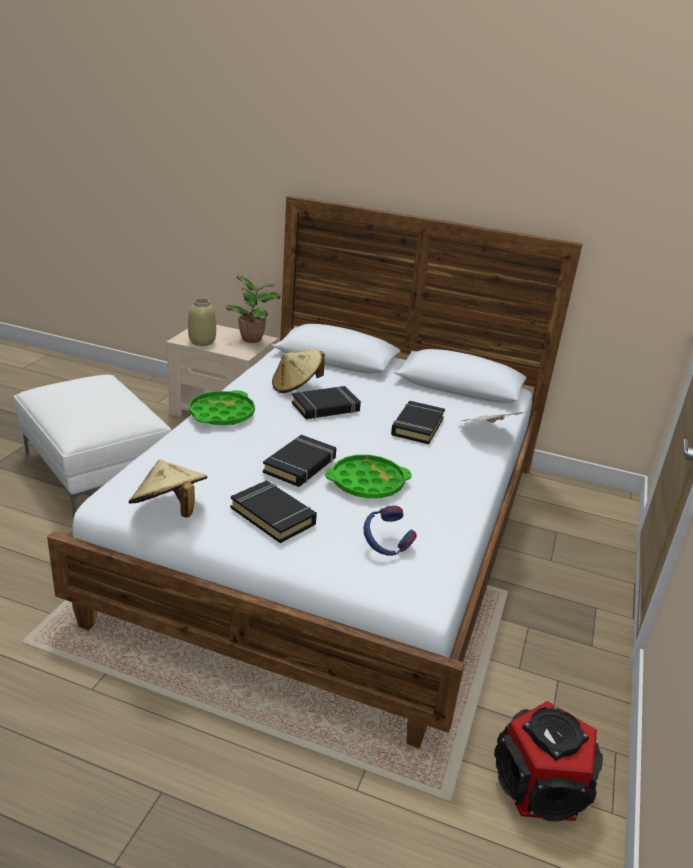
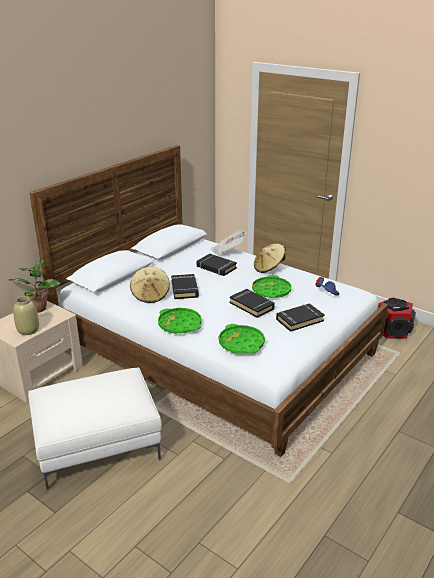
camera: 70 degrees left, 0 degrees up
beige hat [128,460,207,518] -> beige hat moved to [254,244,285,273]
none -> green tray [219,324,265,354]

